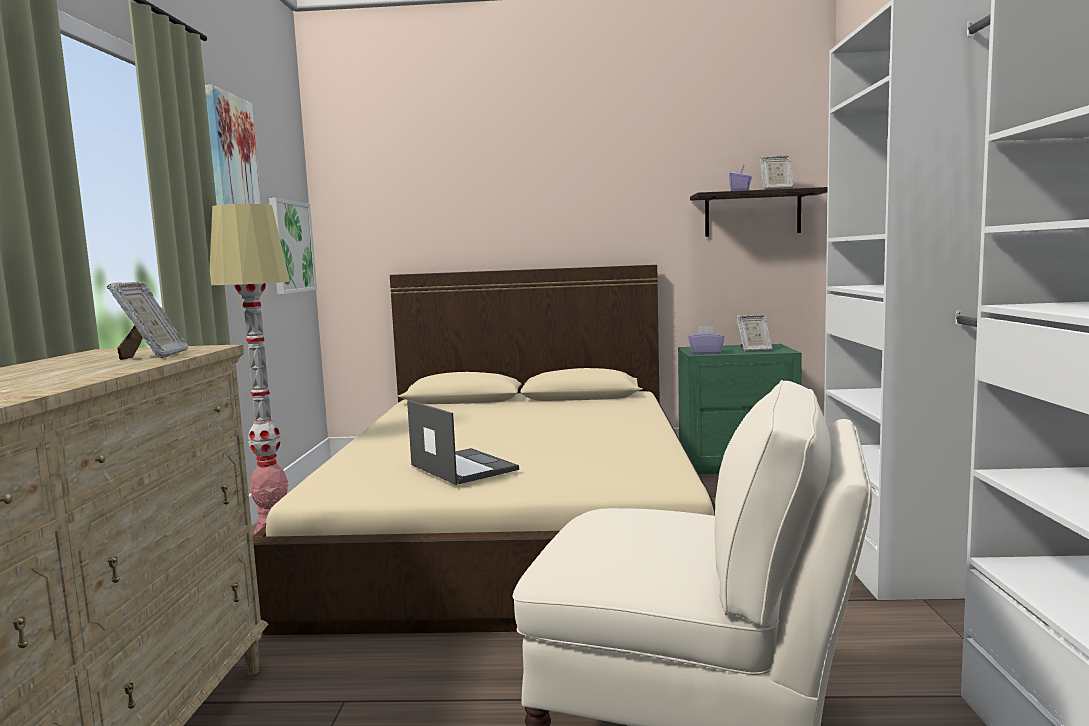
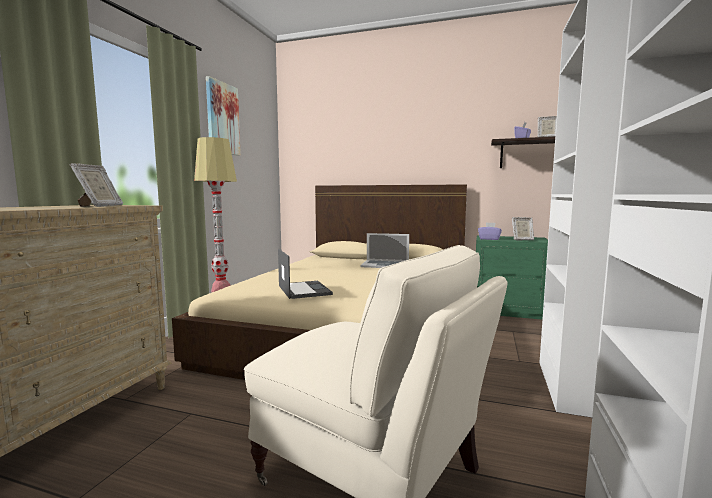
camera: 15 degrees right, 0 degrees up
picture [269,198,317,294] -> none
none -> laptop [361,233,409,268]

